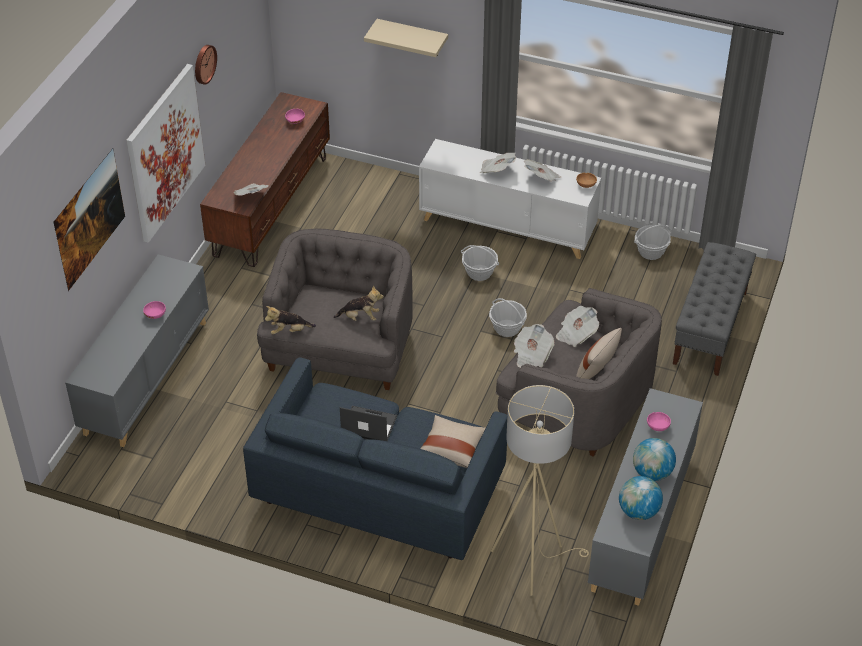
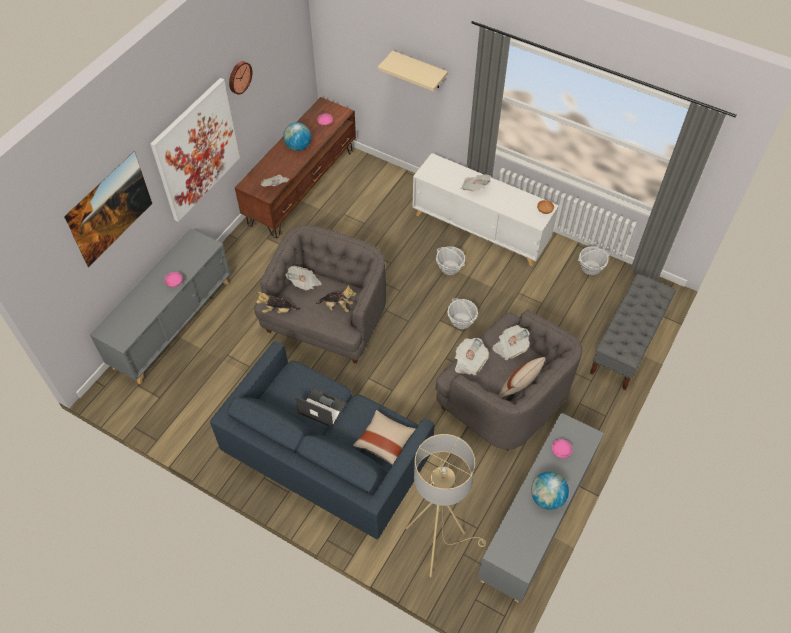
camera: 10 degrees right, 10 degrees up
newspaper [524,159,561,182] -> newspaper moved to [285,266,322,291]
globe [619,476,663,520] -> globe moved to [283,122,311,151]

